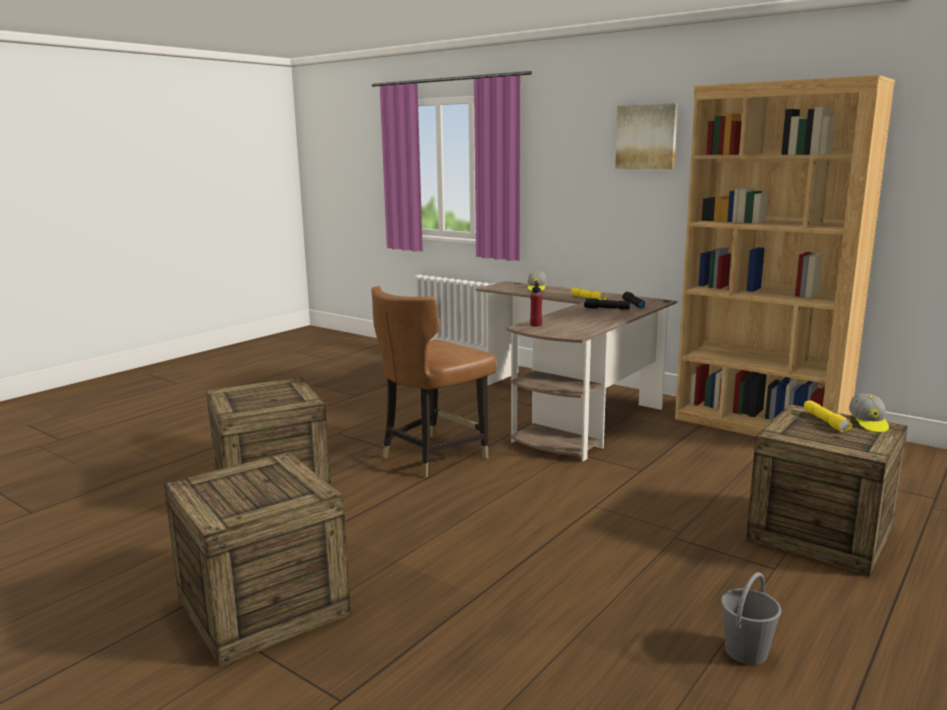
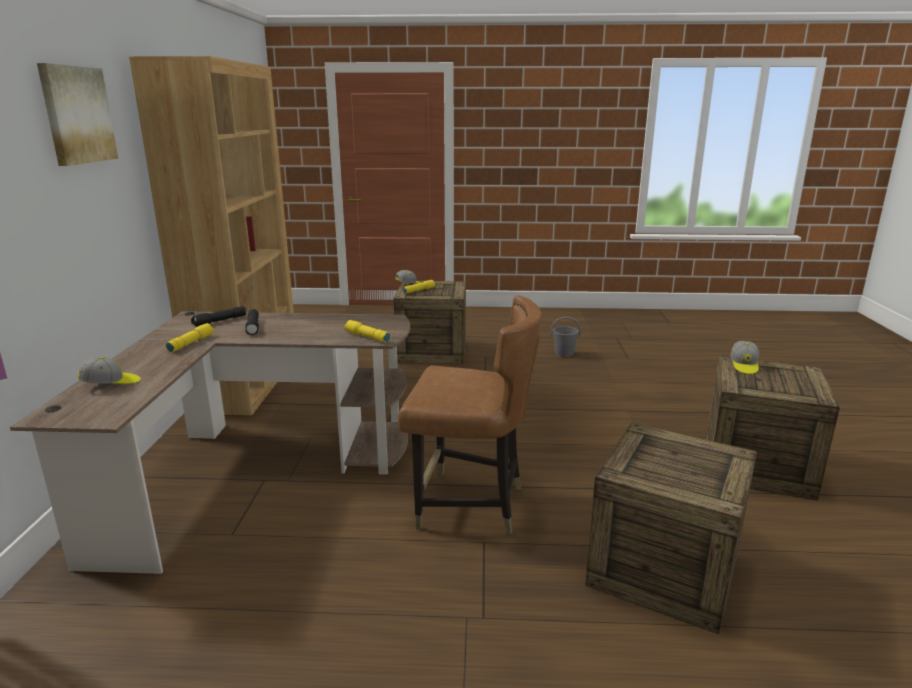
camera: 125 degrees left, 5 degrees up
red bottle [530,281,542,327] -> yellow flashlight [344,320,390,342]
none -> cap [731,341,759,374]

